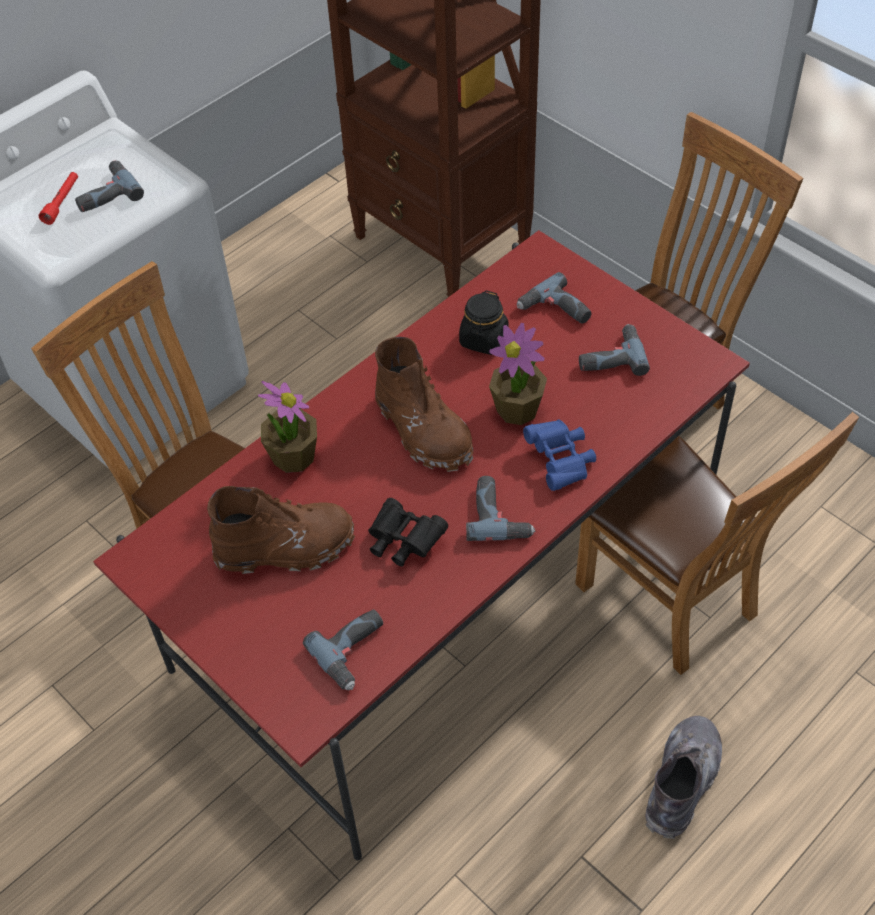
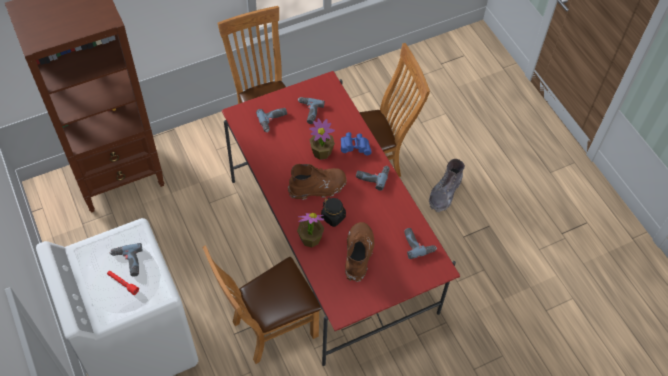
camera: 75 degrees left, 5 degrees up
black binoculars [368,498,448,566] -> none
black jar [459,290,508,355] -> black jar moved to [321,198,346,227]
grey boot [646,716,722,839] -> grey boot turned 105 degrees counterclockwise [429,159,465,213]

